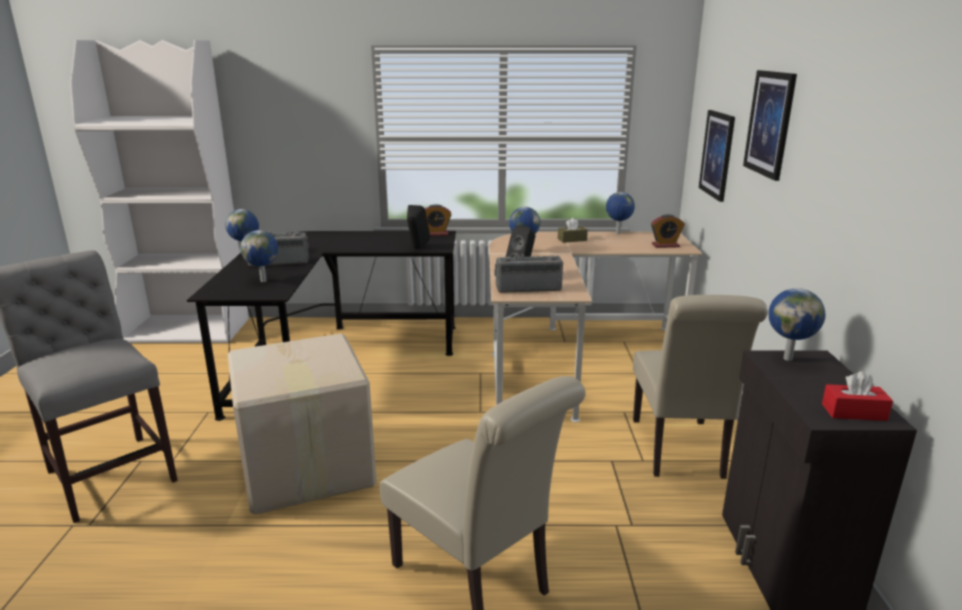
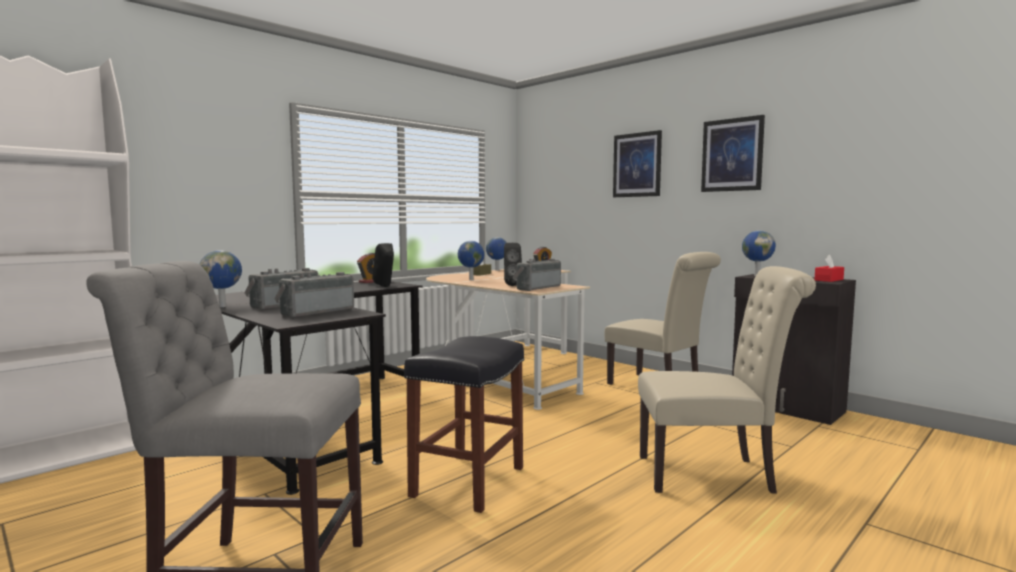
camera: 45 degrees left, 15 degrees down
cardboard box [227,333,377,515] -> black stool [404,336,524,513]
globe [240,230,278,282] -> radio [275,272,354,317]
picture [699,110,735,202] -> picture moved to [701,115,765,192]

